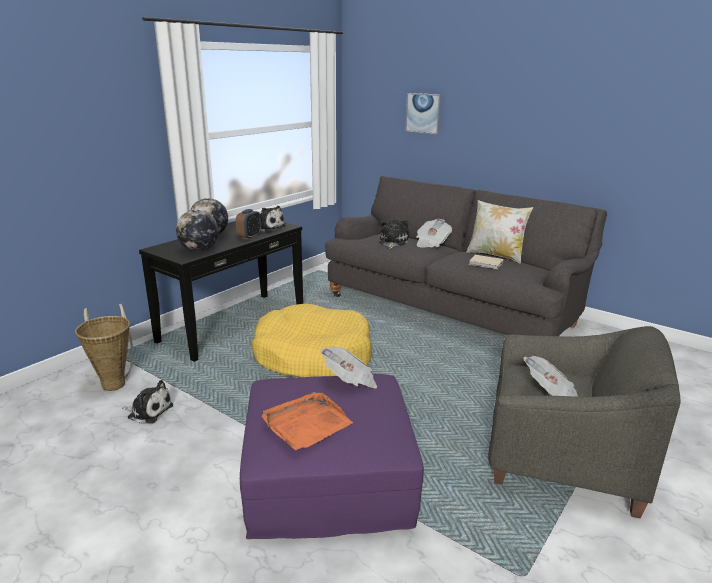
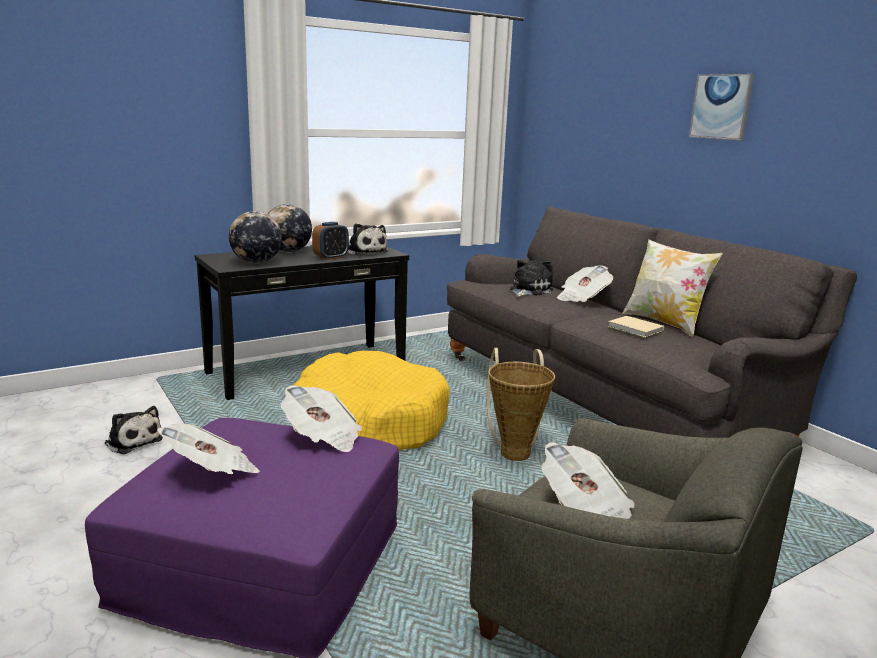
camera: 20 degrees right, 5 degrees down
basket [75,304,134,391] -> basket moved to [487,348,555,461]
orange tray [262,392,353,450] -> newspaper [157,424,260,474]
picture [405,93,441,134] -> picture moved to [689,74,754,141]

